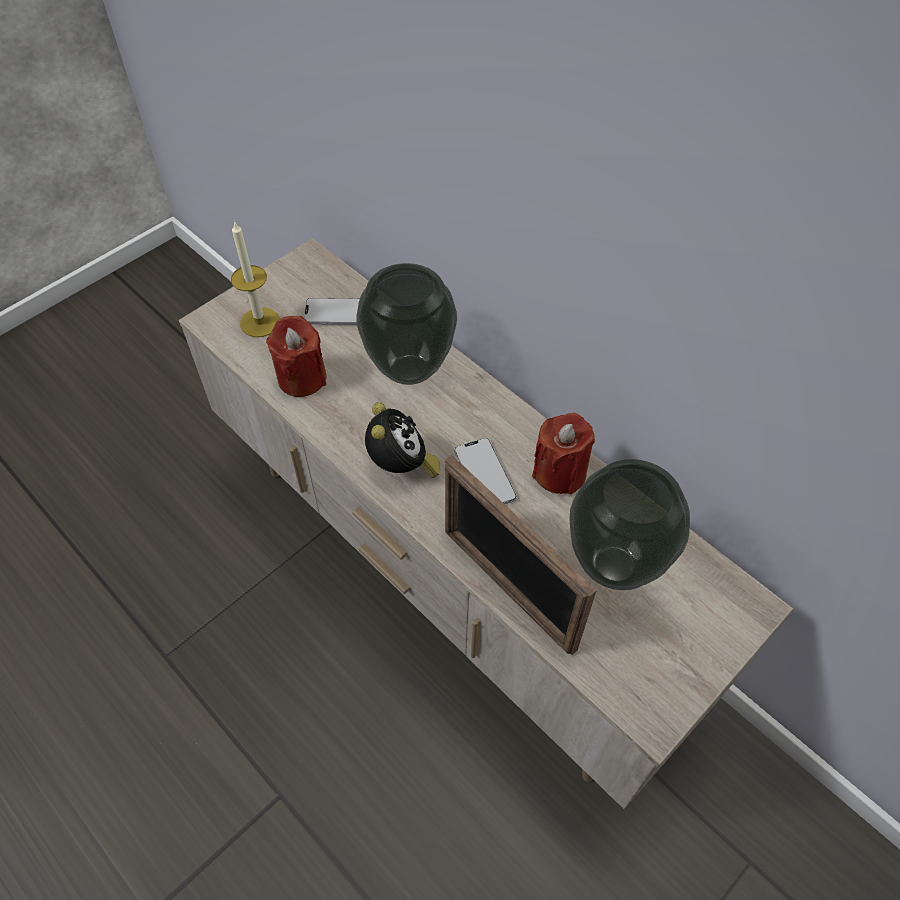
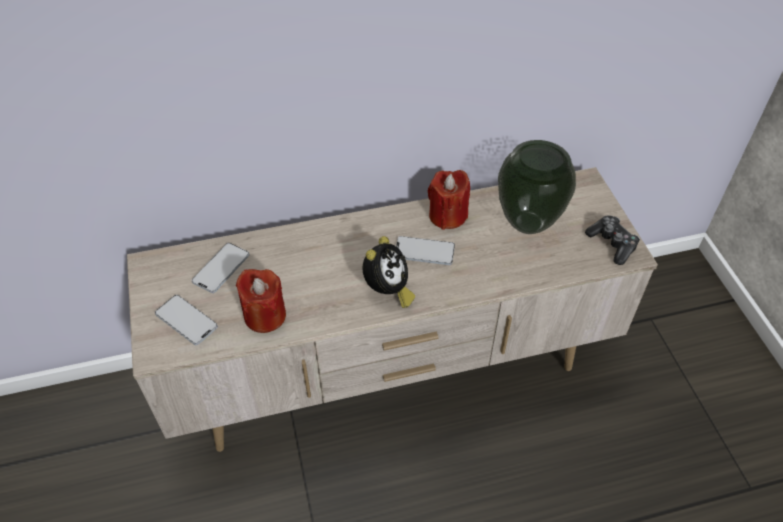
camera: 60 degrees left, 5 degrees down
candle [231,221,280,337] -> phone [155,295,218,345]
vase [356,263,457,385] -> none
alarm clock [365,402,440,478] -> alarm clock turned 90 degrees clockwise [363,236,415,308]
picture frame [445,455,597,655] -> none
none -> game controller [585,215,640,265]

